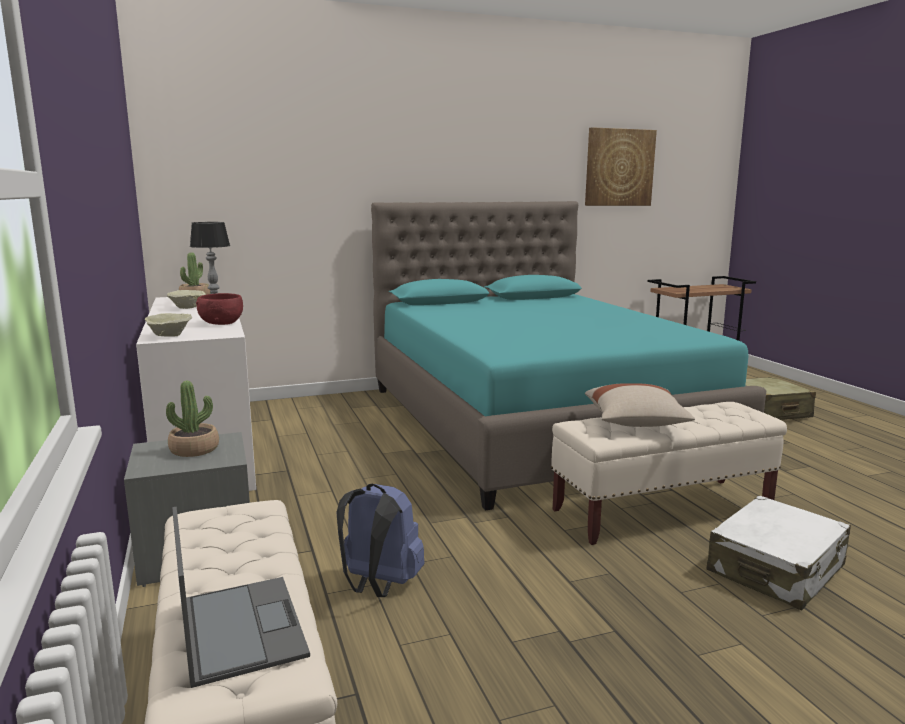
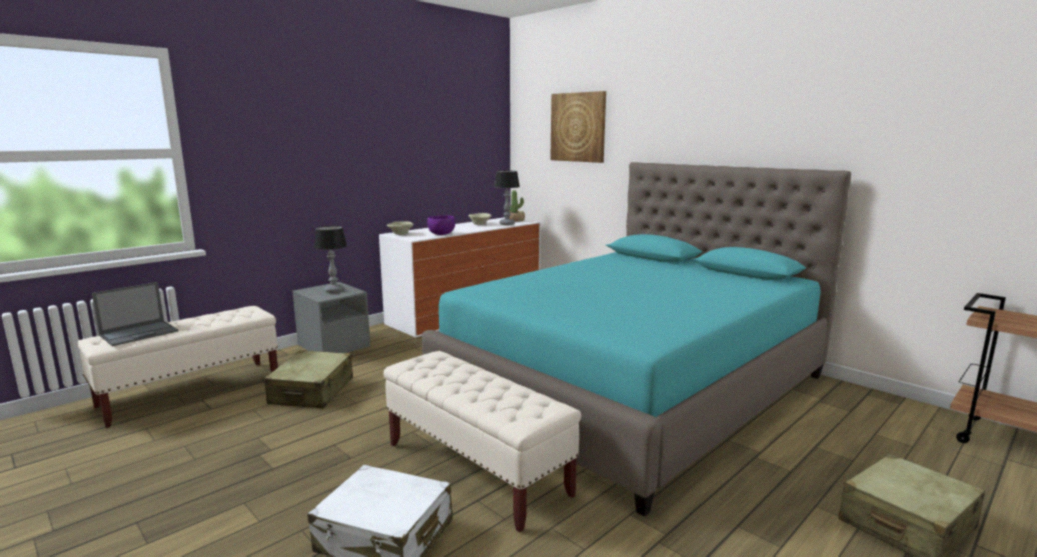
camera: 65 degrees right, 0 degrees up
potted plant [166,381,219,457] -> table lamp [314,226,347,293]
red bowl [196,293,243,325] -> purple bowl [427,215,455,235]
blue backpack [336,483,425,597] -> beige suitcase [264,350,353,409]
picture [585,127,657,206] -> picture moved to [550,91,606,163]
beige pillow [585,383,695,427] -> none

